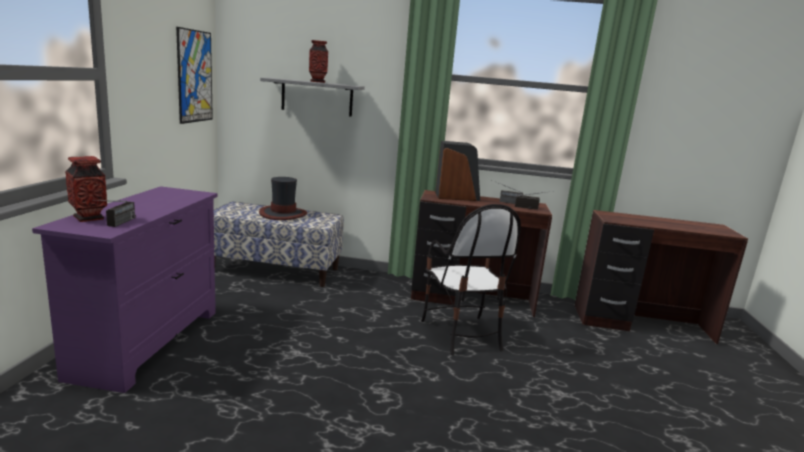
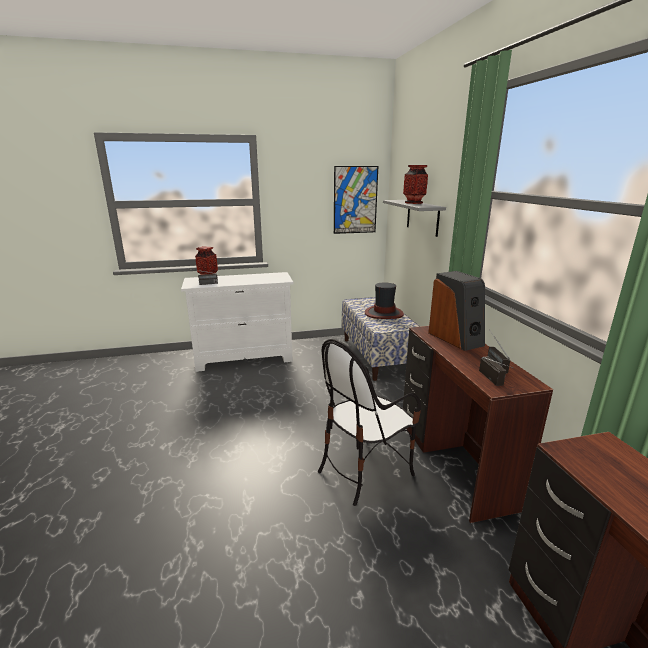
camera: 70 degrees right, 5 degrees up
purple dresser [32,186,218,393] -> white dresser [181,272,294,372]

